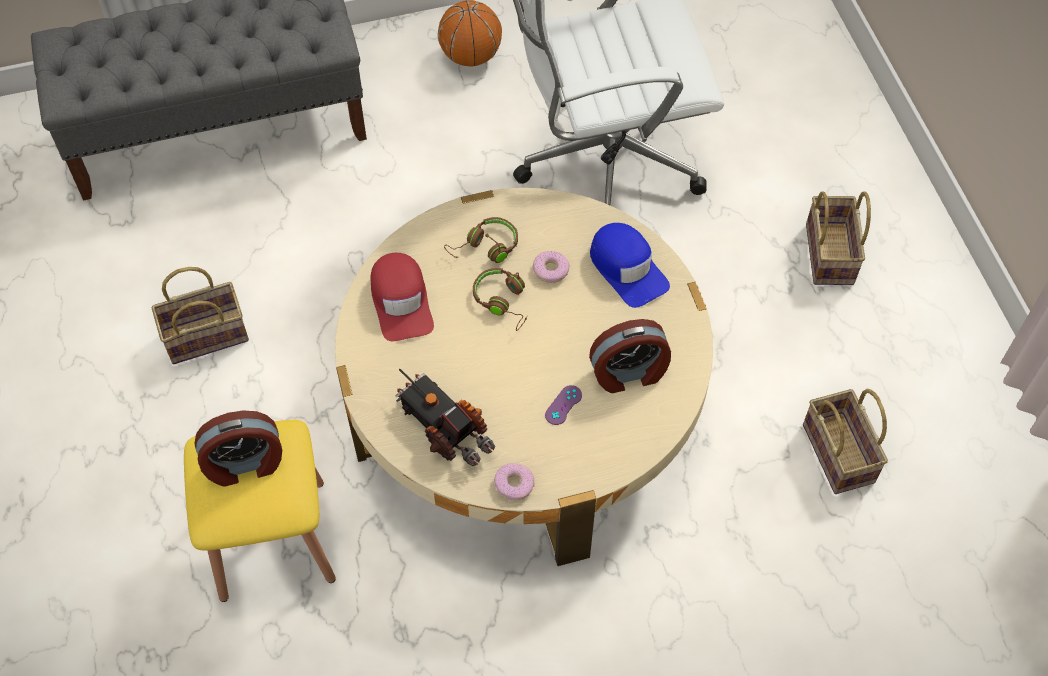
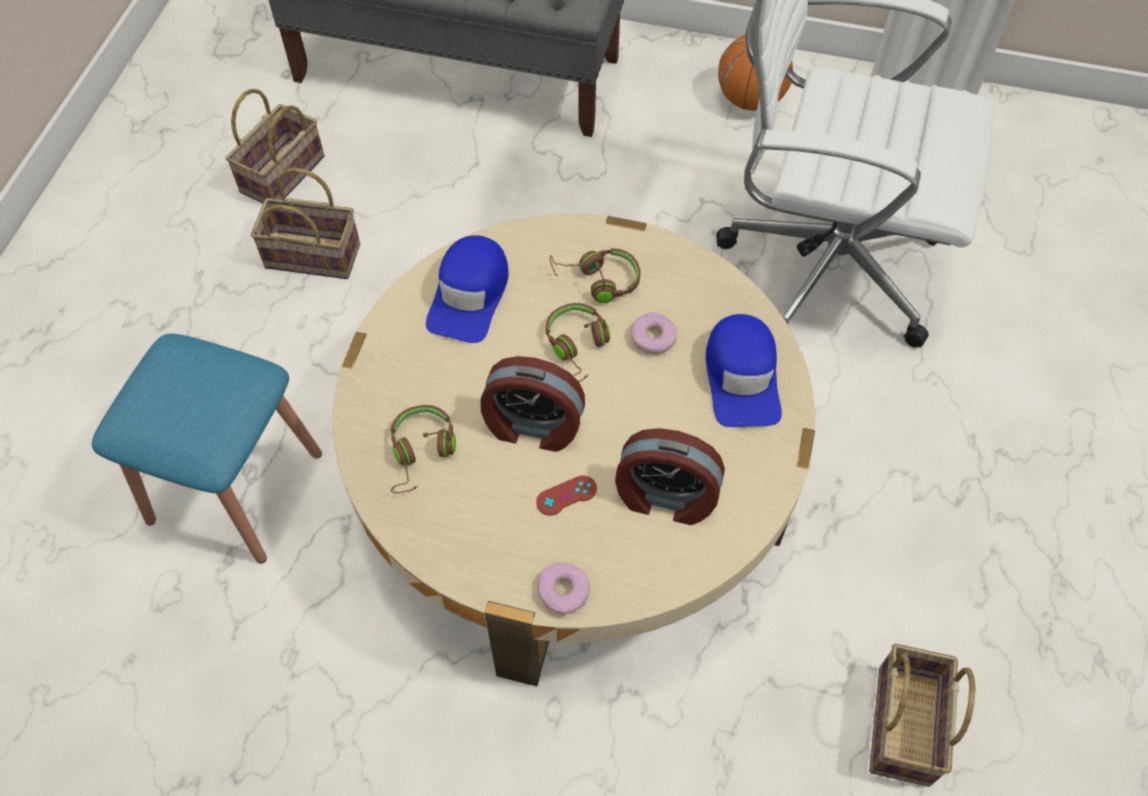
camera: 30 degrees right, 0 degrees up
yellow stool [184,420,336,602] -> blue stool [92,334,322,564]
alarm clock [194,411,282,487] -> alarm clock moved to [481,356,585,452]
red cap [371,253,434,341] -> blue cap [426,235,509,343]
toy truck [395,369,495,466] -> brown headphones [391,405,456,493]
donut [494,463,535,500] -> donut moved to [538,562,590,614]
purple game controller [545,385,582,425] -> red game controller [536,476,597,515]
basket [806,191,871,285] -> basket moved to [226,89,324,204]

